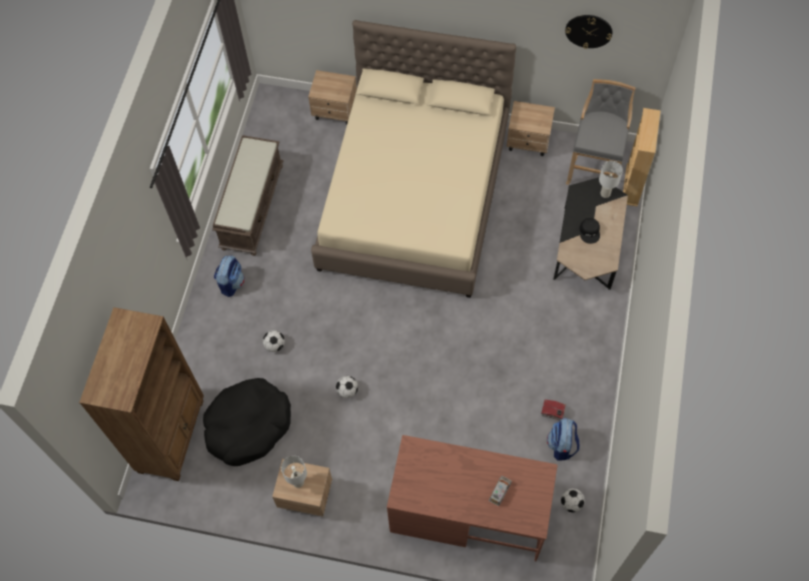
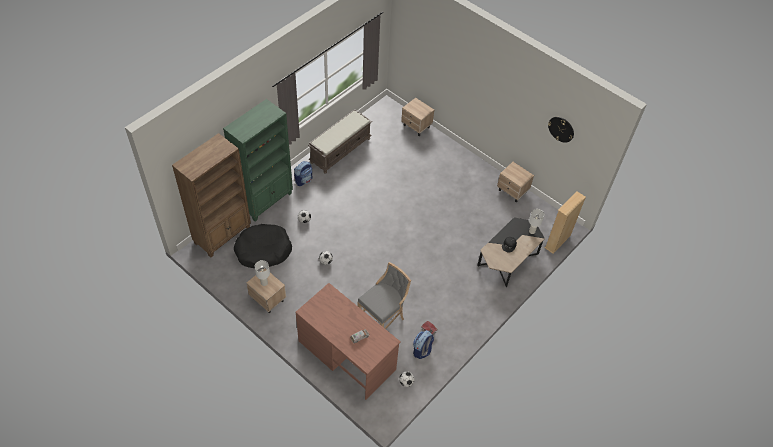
camera: 25 degrees right, 10 degrees down
beige bed [311,20,516,298] -> none
grey stool [566,79,635,185] -> grey stool moved to [358,262,411,329]
none -> green bookcase [223,99,293,221]

